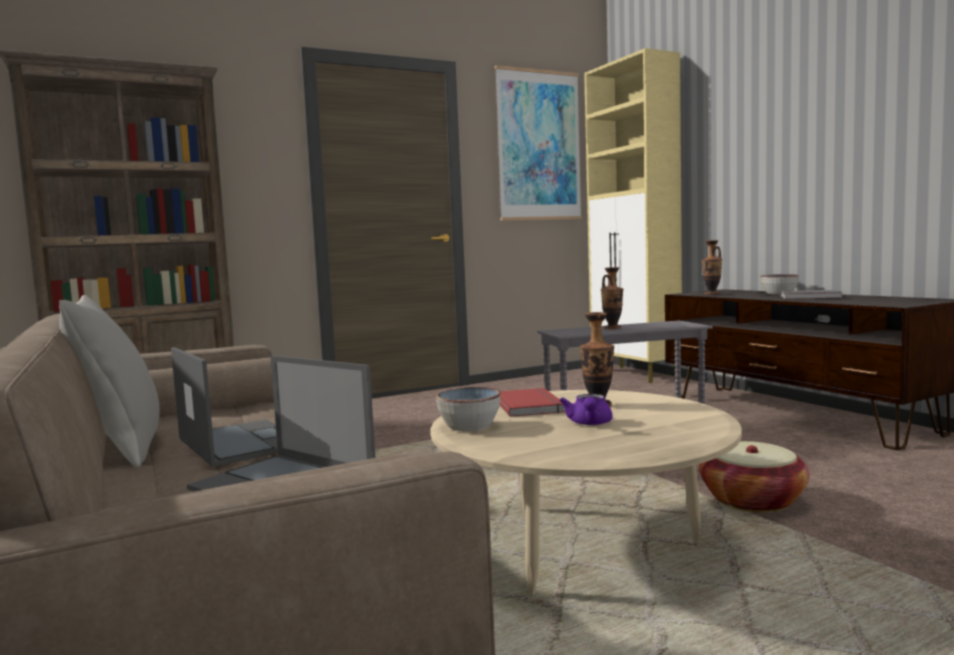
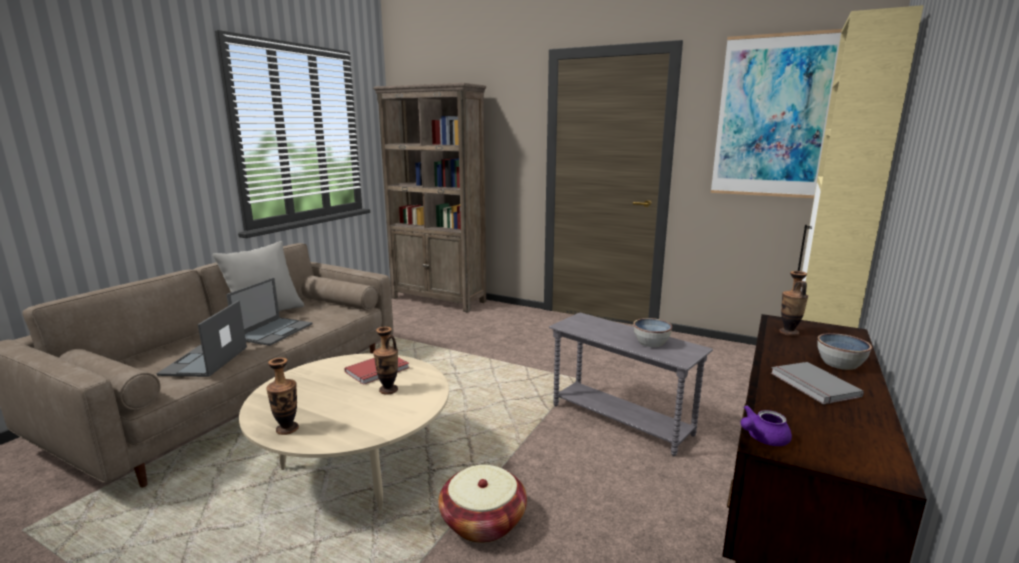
camera: 55 degrees right, 10 degrees up
bowl [436,387,501,431] -> bowl moved to [633,318,672,347]
purple teapot [559,394,613,425] -> purple teapot moved to [741,405,792,446]
vase [601,267,623,329] -> vase moved to [266,357,299,435]

